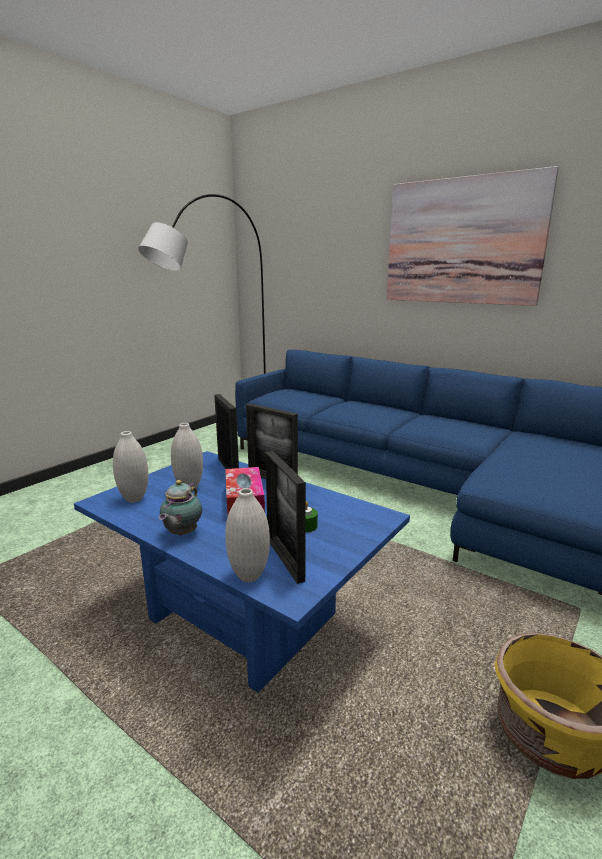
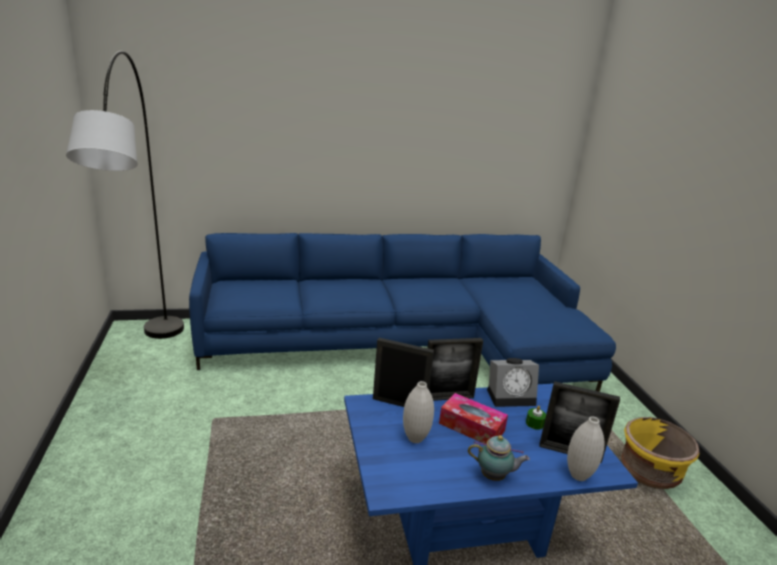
camera: 50 degrees left, 5 degrees up
white vase [113,431,148,503] -> none
teapot [159,480,202,536] -> teapot turned 45 degrees counterclockwise [468,435,530,481]
picture [387,166,559,306] -> none
none -> alarm clock [487,358,539,407]

